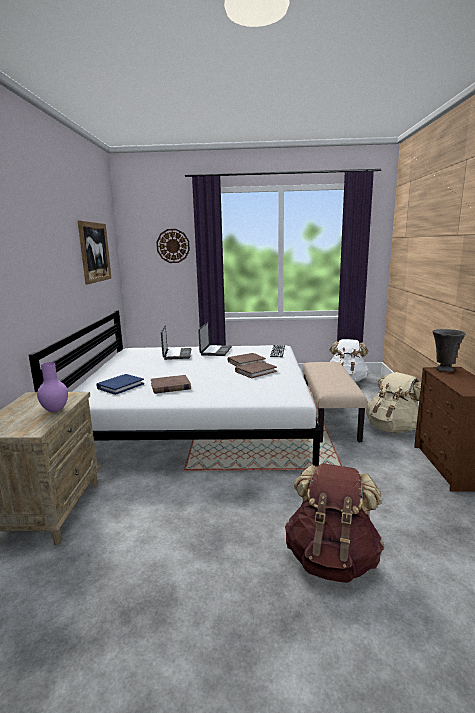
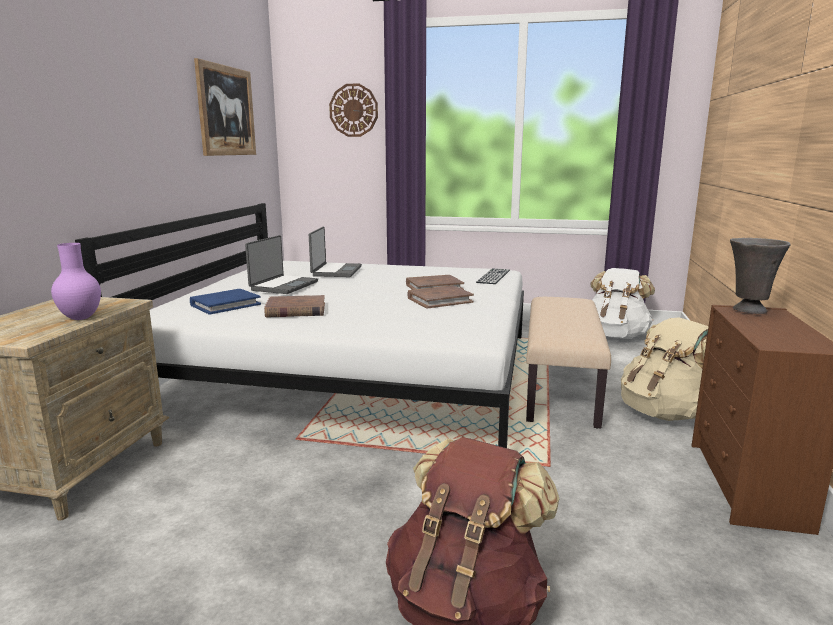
camera: 10 degrees right, 0 degrees up
laptop [198,323,232,356] -> laptop moved to [245,235,318,294]

